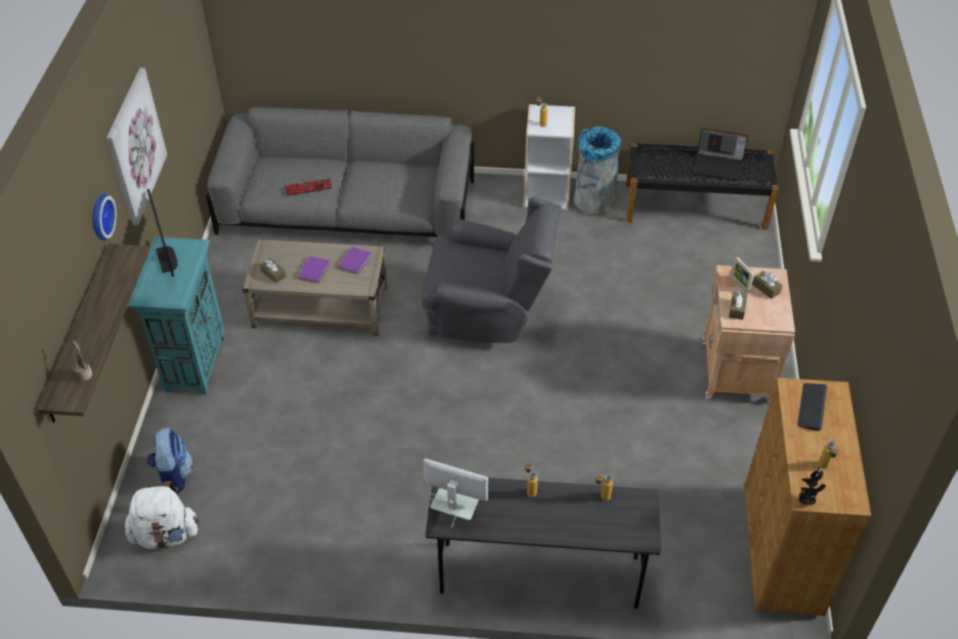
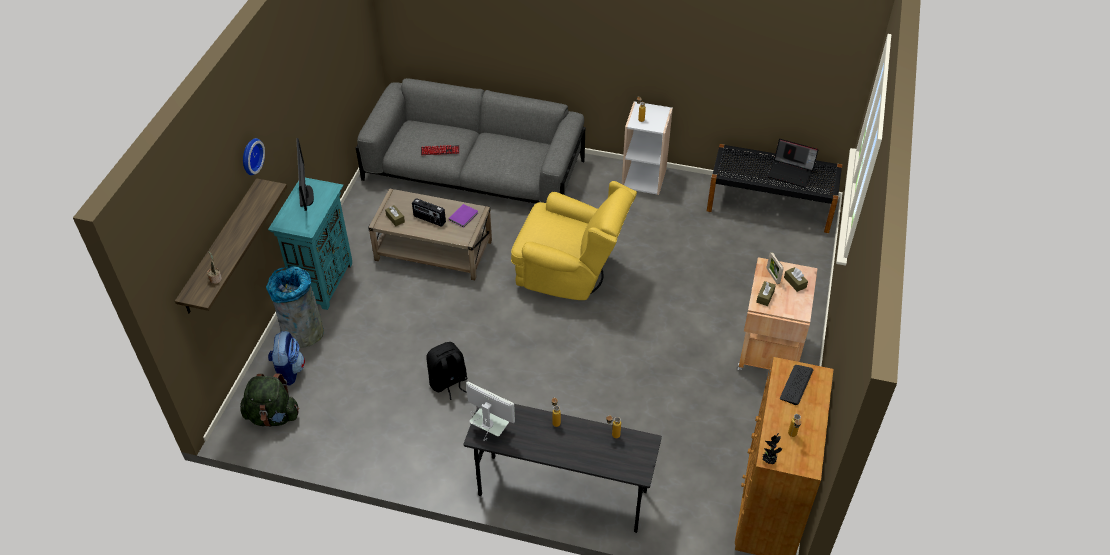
camera: 10 degrees right, 0 degrees up
picture [106,68,167,225] -> none
white backpack [125,481,199,549] -> green backpack [240,373,299,427]
purple book [298,256,330,283] -> radio [412,198,446,227]
grey armchair [422,197,562,343] -> yellow armchair [511,181,637,300]
grey trash can [574,126,621,215] -> grey trash can moved to [266,266,324,348]
none -> black backpack [426,342,467,400]

